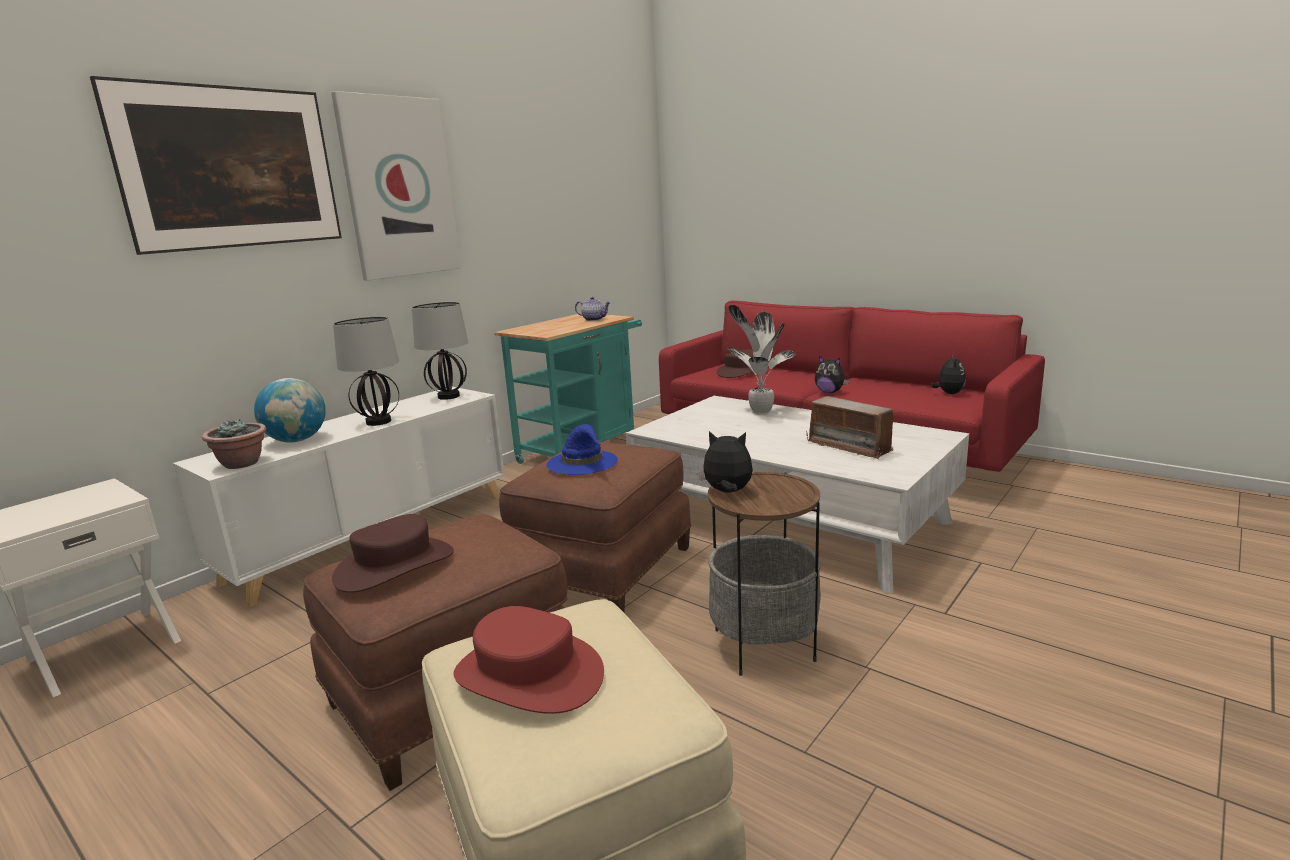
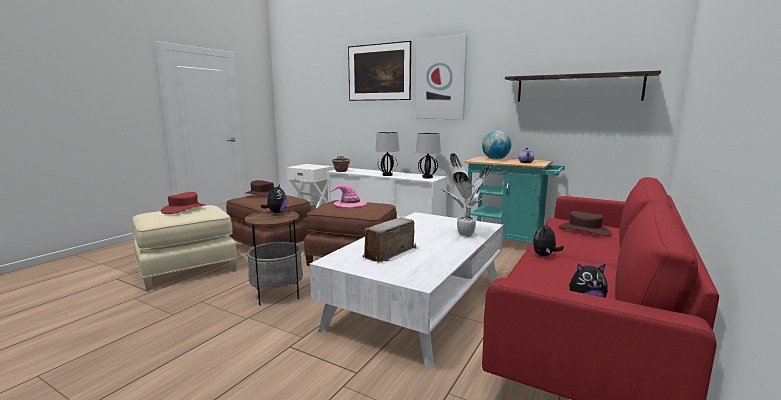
camera: 80 degrees right, 5 degrees down
globe [254,378,326,442] -> globe moved to [482,131,511,160]
blue hat [547,424,618,475] -> pink hat [331,184,367,207]
none -> shelf [505,70,661,102]

